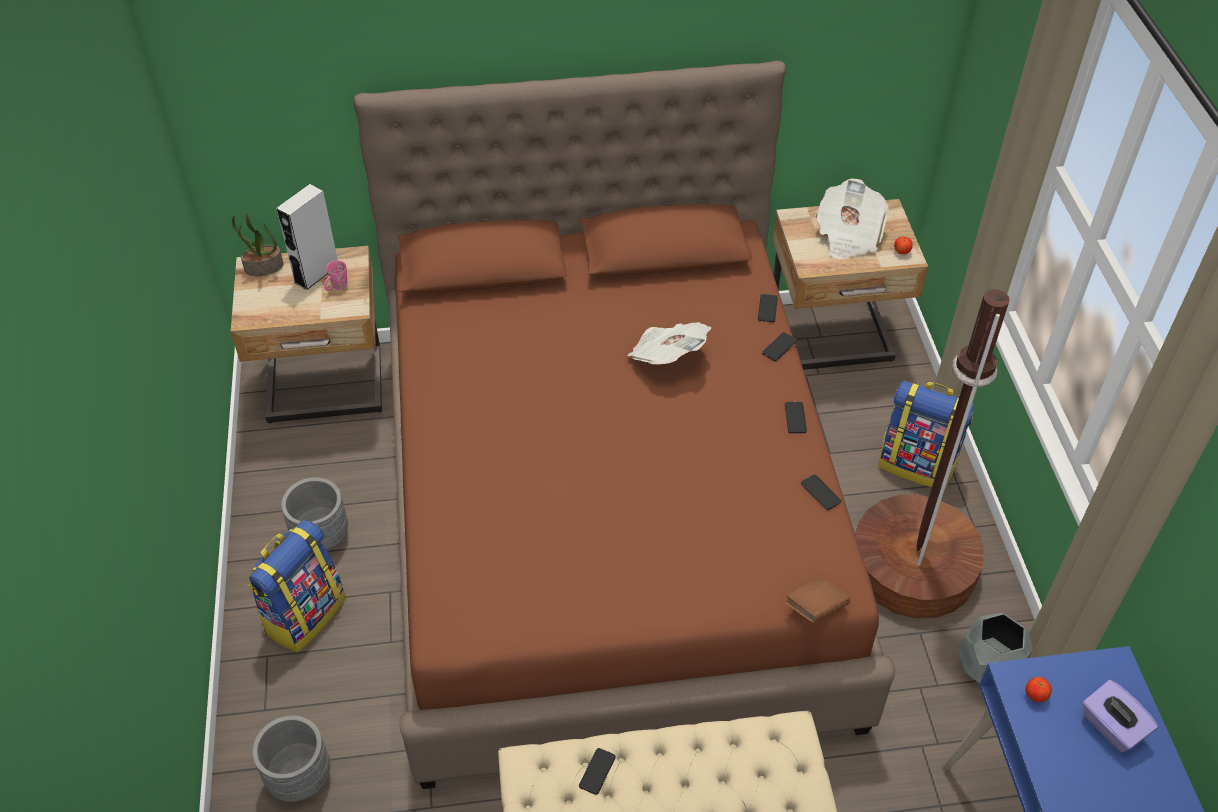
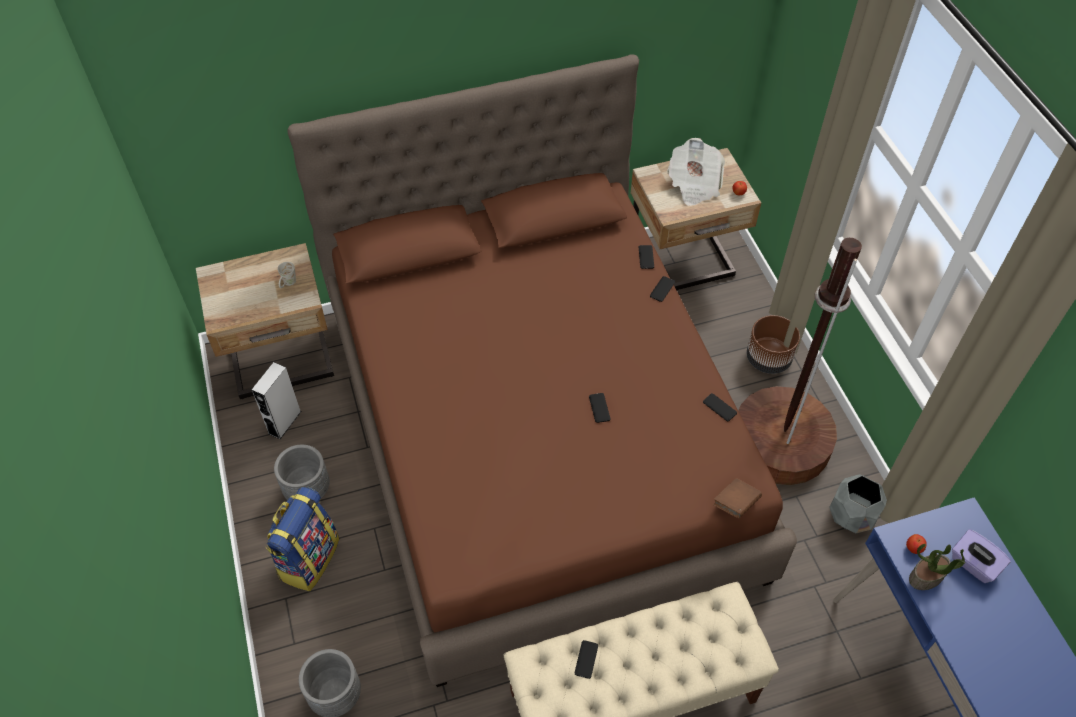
camera: 10 degrees left, 5 degrees up
potted plant [232,214,284,276] -> potted plant moved to [909,544,966,590]
grey speaker [276,184,338,290] -> grey speaker moved to [252,362,301,439]
pink mug [324,260,347,291] -> white mug [278,262,296,288]
newspaper [627,322,712,365] -> none
phone [785,402,807,433] -> phone moved to [589,393,610,423]
backpack [878,381,974,489] -> brown planter [747,315,800,374]

